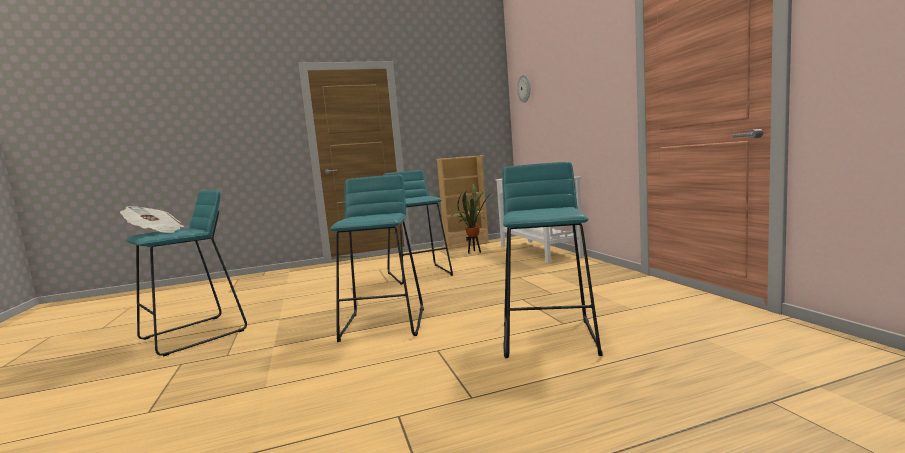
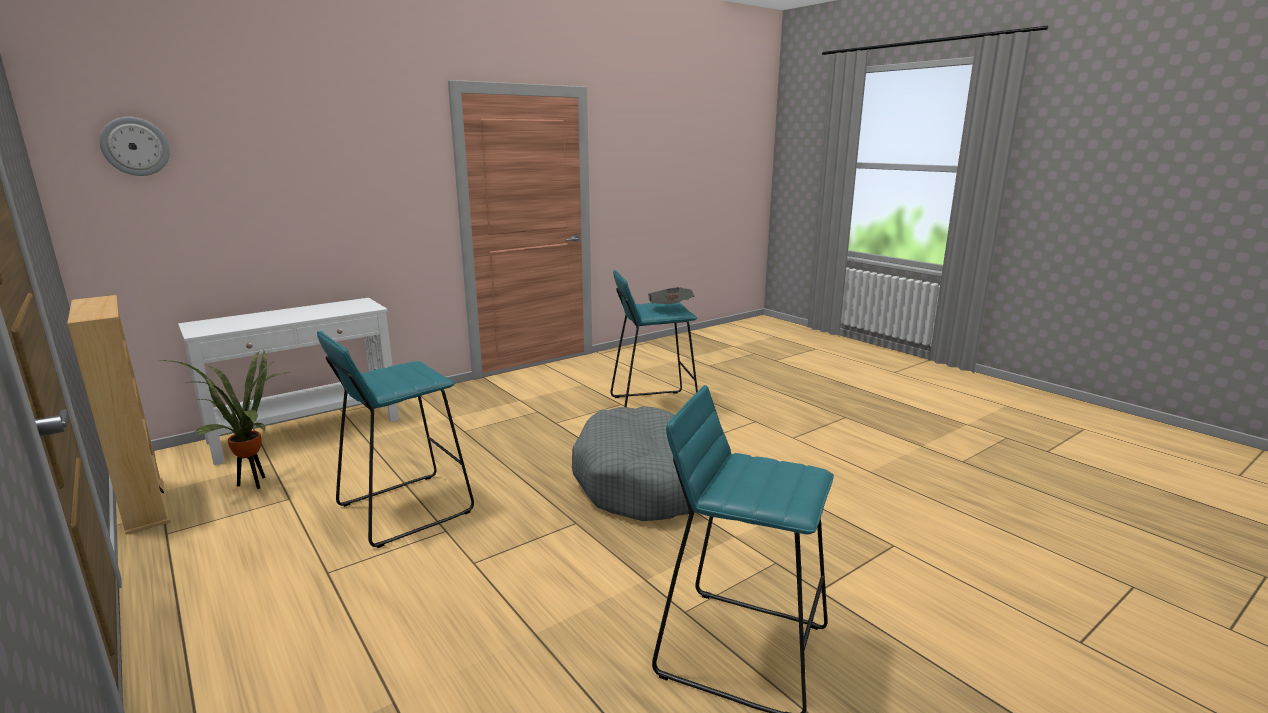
camera: 110 degrees left, 10 degrees up
newspaper [120,206,184,233] -> newspaper moved to [648,287,694,304]
turquoise stool [330,175,424,342] -> grey dog bed [572,406,689,521]

